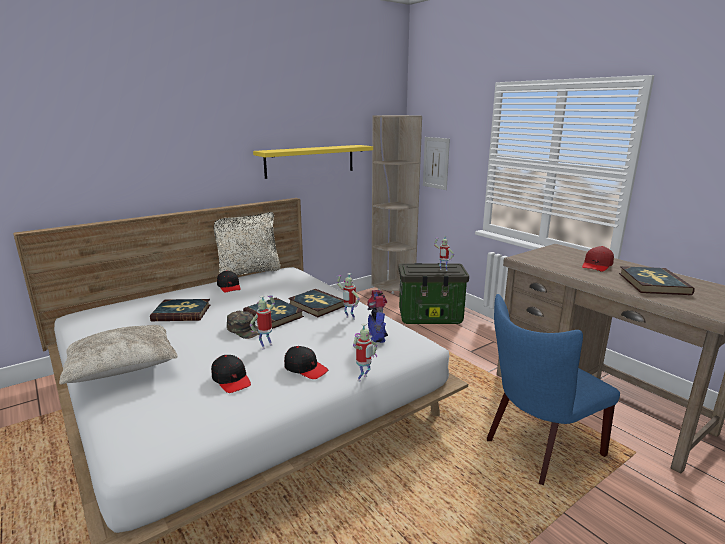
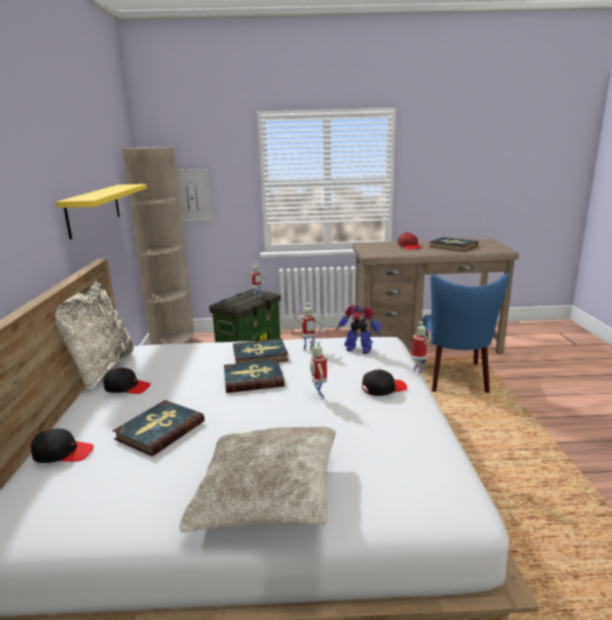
camera: 55 degrees left, 0 degrees up
black cap [211,355,251,393] -> black cap moved to [31,428,94,463]
green cap [227,311,260,339] -> none

